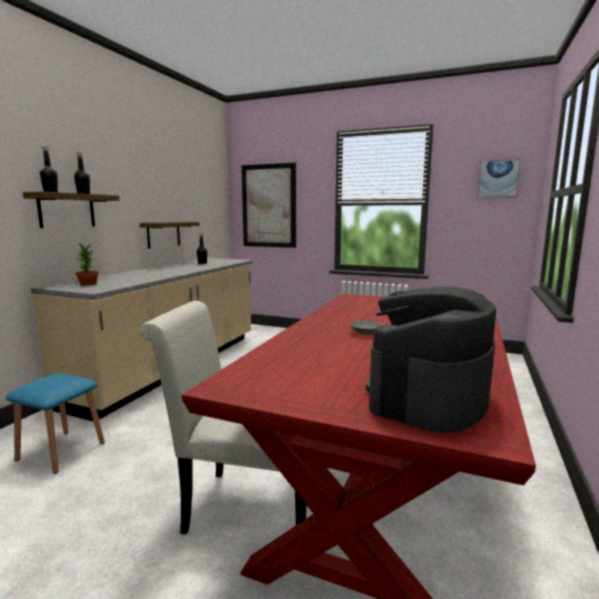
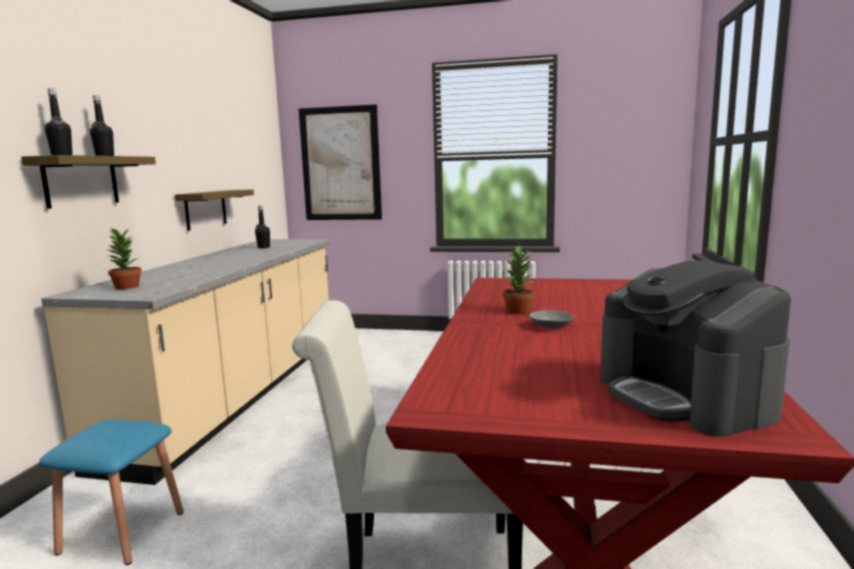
camera: 10 degrees left, 0 degrees up
coffee machine [366,287,496,433] -> coffee machine turned 45 degrees counterclockwise [600,260,791,437]
picture [477,159,521,198] -> none
none -> potted plant [502,244,535,314]

